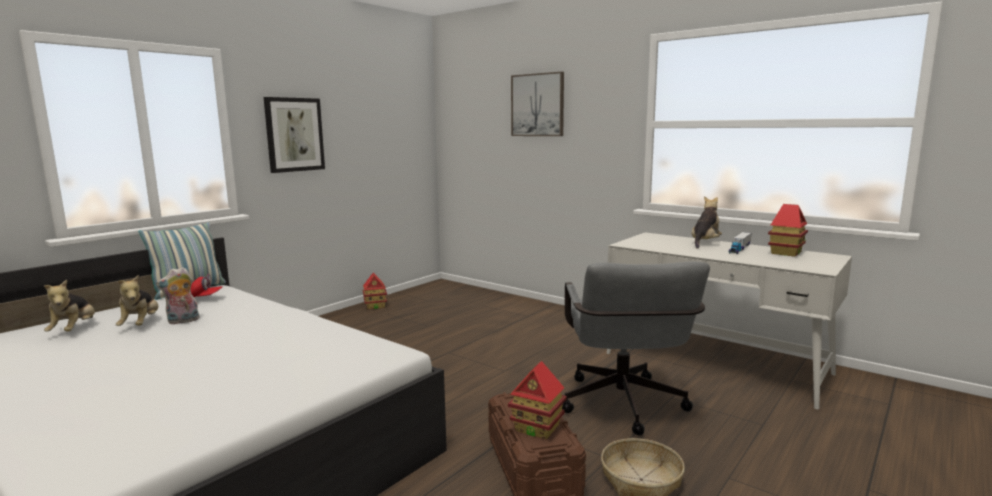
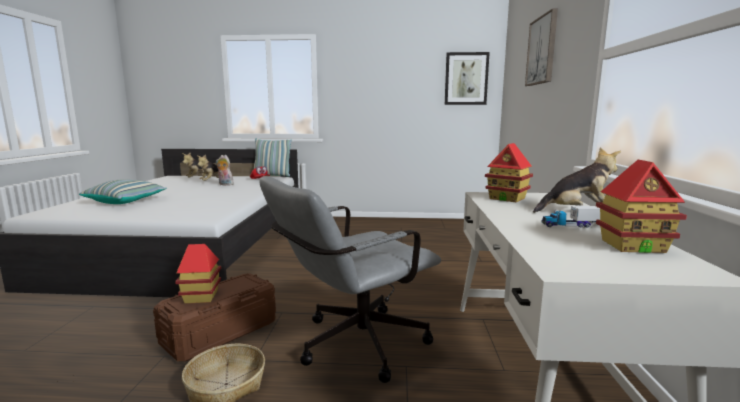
camera: 55 degrees right, 0 degrees up
picture [264,97,325,173] -> picture moved to [445,52,490,105]
toy house [363,273,387,309] -> toy house moved to [485,143,533,202]
none -> pillow [79,179,167,204]

